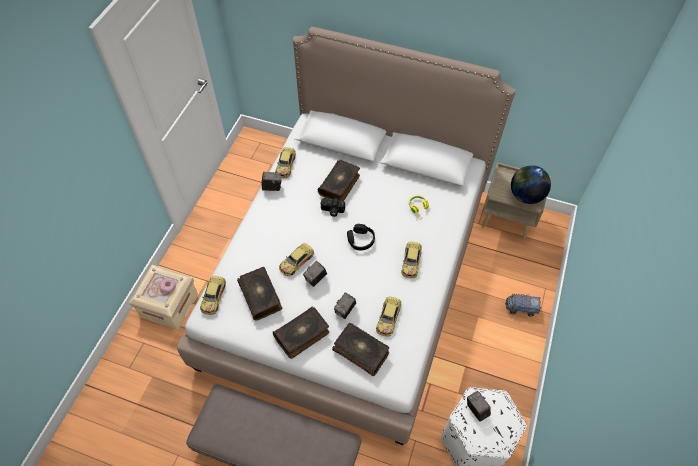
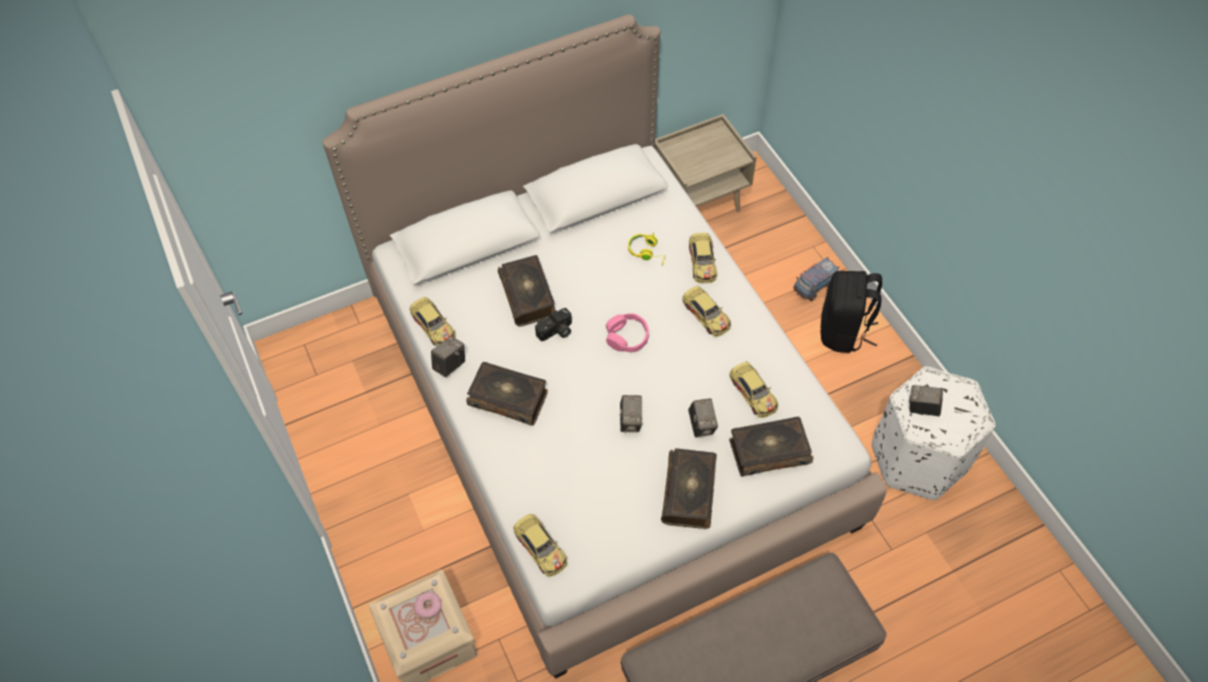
camera: 45 degrees left, 0 degrees up
book [237,267,282,321] -> book moved to [467,362,548,426]
toy car [279,243,314,277] -> toy car moved to [689,233,717,283]
black headphones [347,224,375,250] -> pink headphones [606,313,649,352]
globe [511,165,551,204] -> none
none -> black backpack [820,271,882,353]

